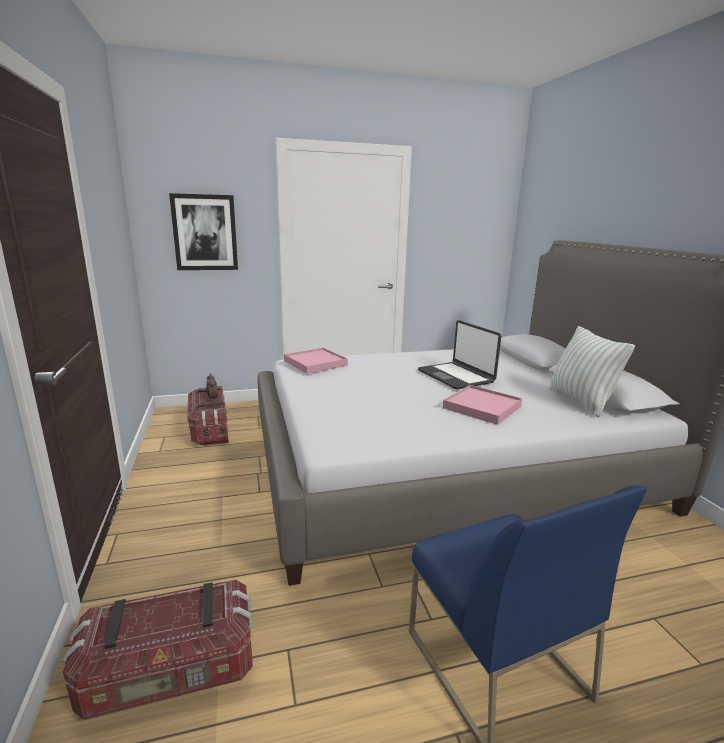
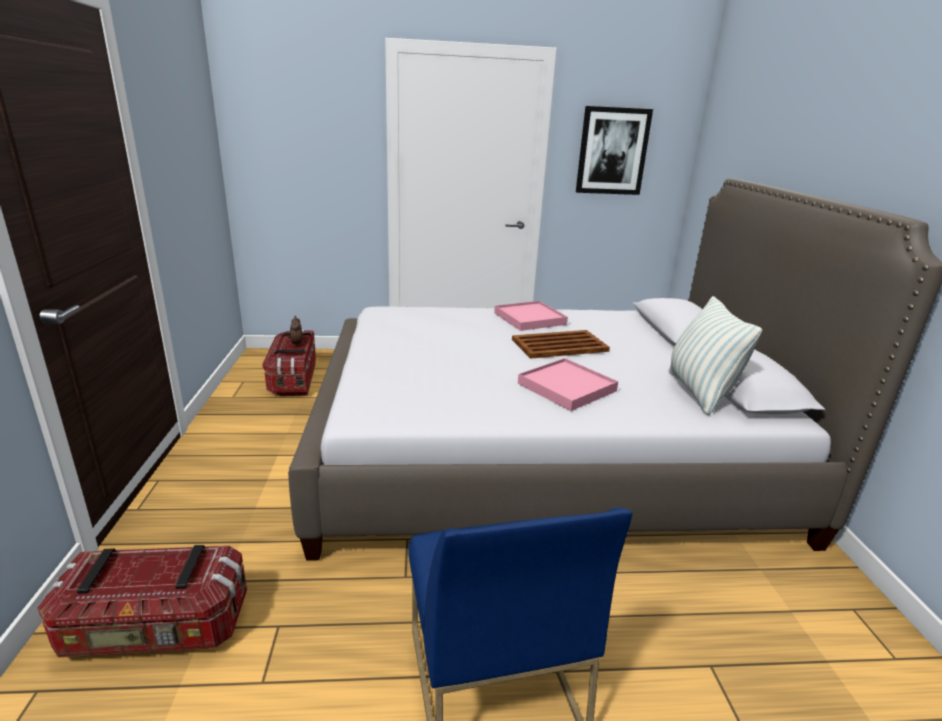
camera: 10 degrees right, 5 degrees up
picture [169,193,238,270] -> picture moved to [576,106,653,195]
pink tray [284,348,348,374] -> pink tray moved to [494,301,568,331]
laptop [418,320,501,390] -> brown tray [512,330,610,359]

